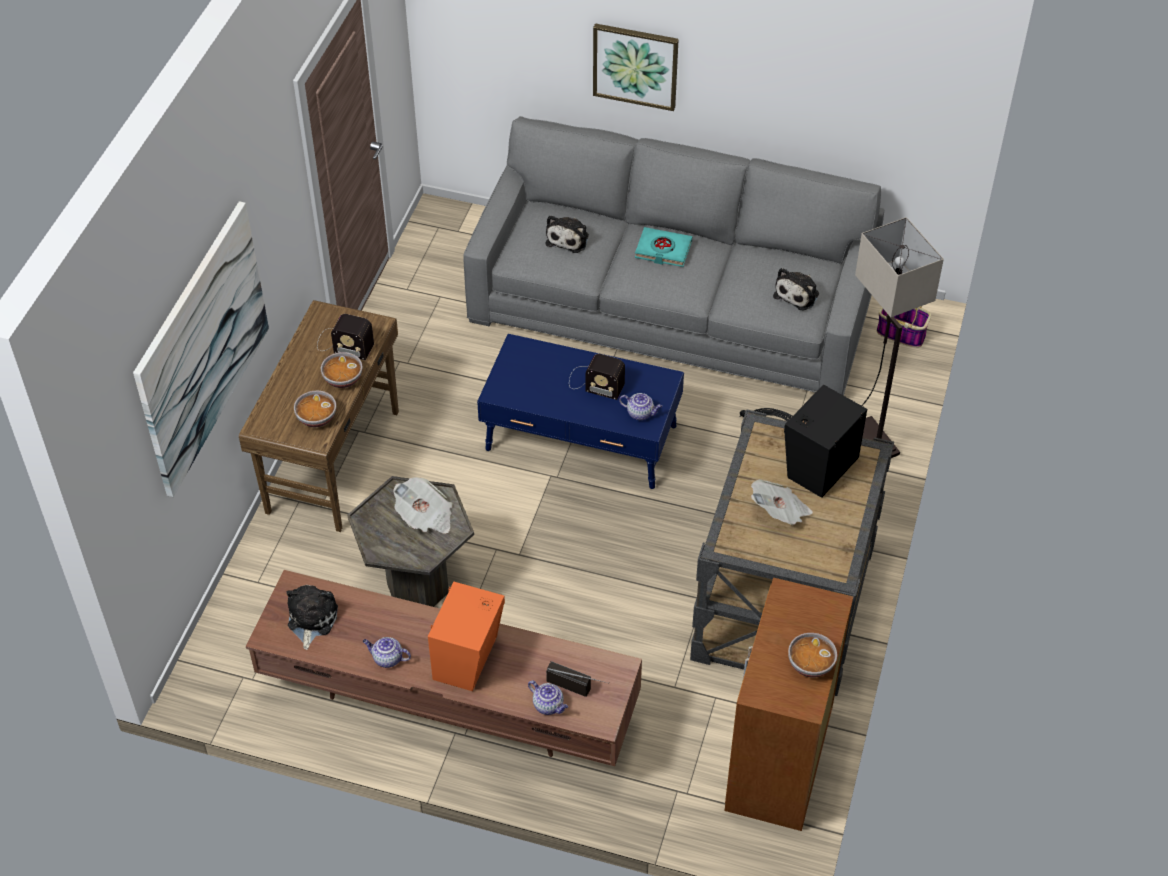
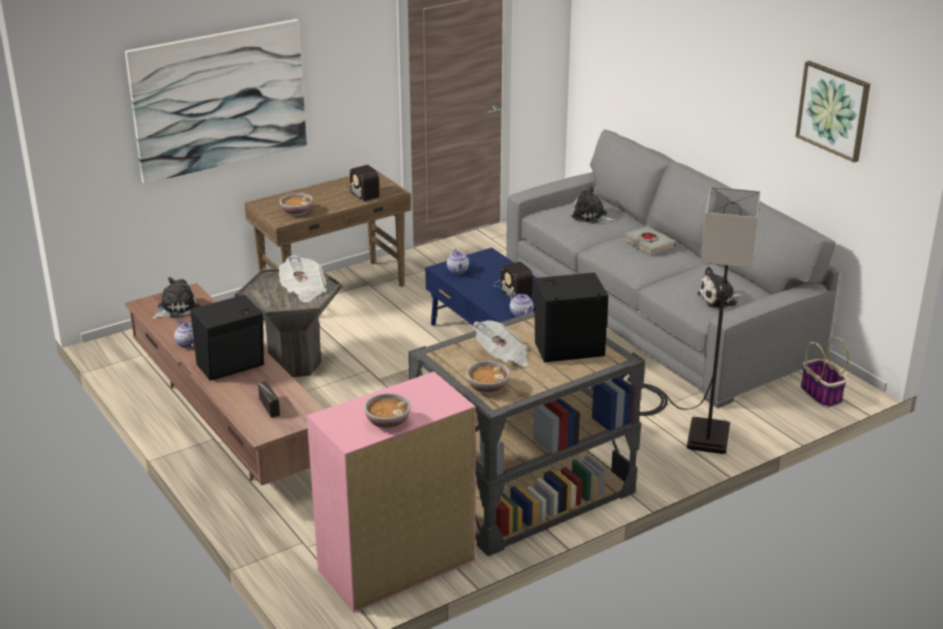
camera: 40 degrees right, 20 degrees down
bowl [321,352,363,388] -> bowl moved to [466,361,510,394]
orange speaker [428,582,505,691] -> black speaker [190,294,264,381]
teapot [528,681,568,715] -> teapot moved to [447,249,469,274]
plush toy [546,215,589,253] -> plush toy turned 60 degrees clockwise [571,186,616,224]
picture [593,23,679,111] -> picture moved to [796,61,870,162]
turquoise book [635,227,692,267] -> grey book [623,226,676,255]
brown cabinet [725,577,853,831] -> pink cabinet [307,372,476,613]

